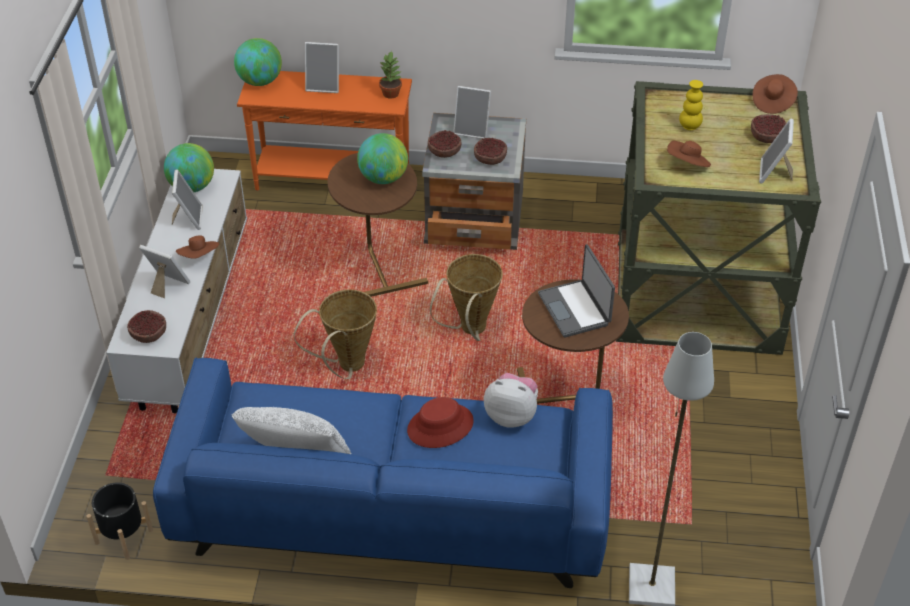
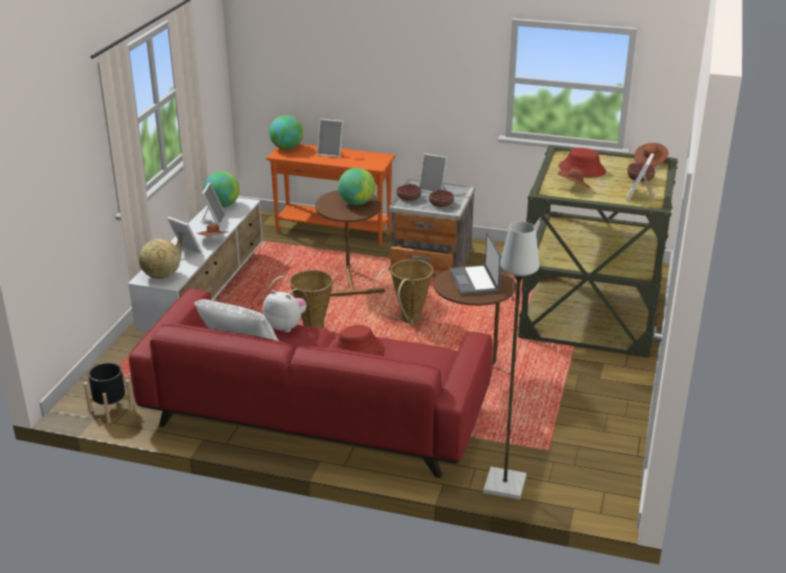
camera: 10 degrees right, 15 degrees down
bowl [127,310,166,343] -> globe [139,239,180,279]
blue sofa [153,358,613,588] -> red sofa [129,289,493,478]
potted plant [379,51,402,99] -> none
plush toy [484,373,538,428] -> plush toy moved to [263,290,307,332]
yellow vase [679,80,703,130] -> red hat [558,148,606,177]

